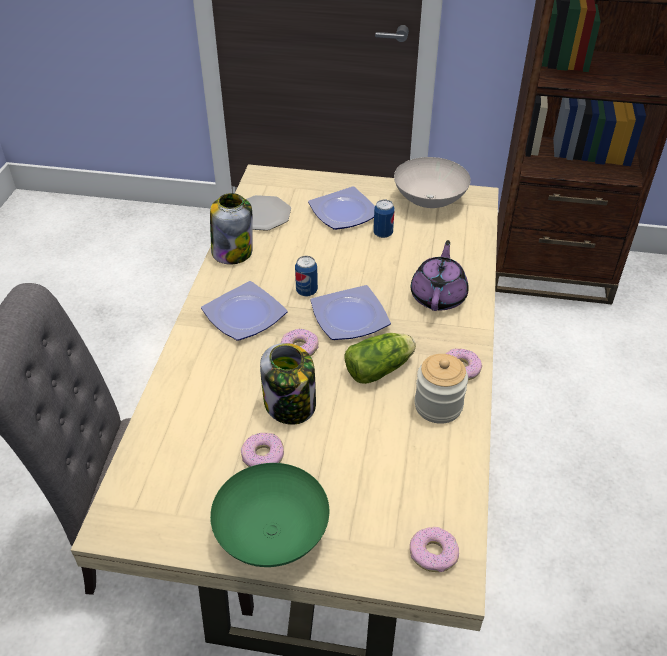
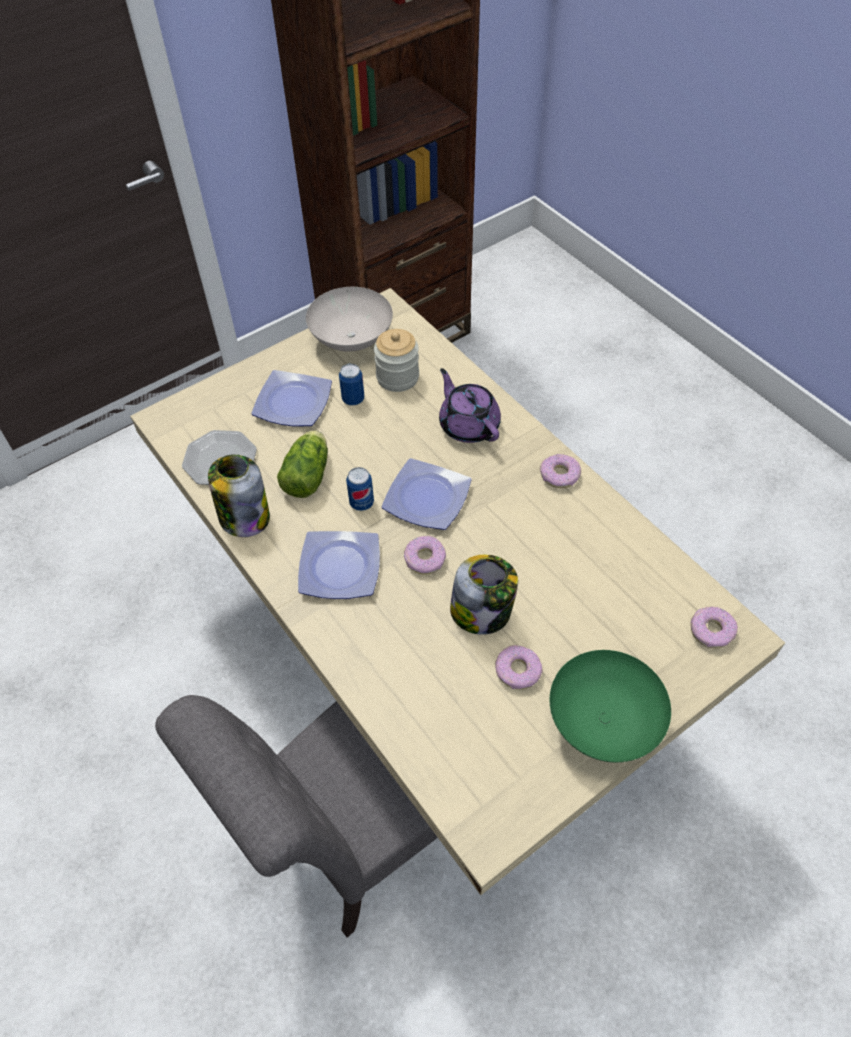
camera: 45 degrees left, 10 degrees up
lettuce [344,333,416,384] -> lettuce moved to [277,430,328,498]
jar [414,354,468,424] -> jar moved to [374,329,419,392]

